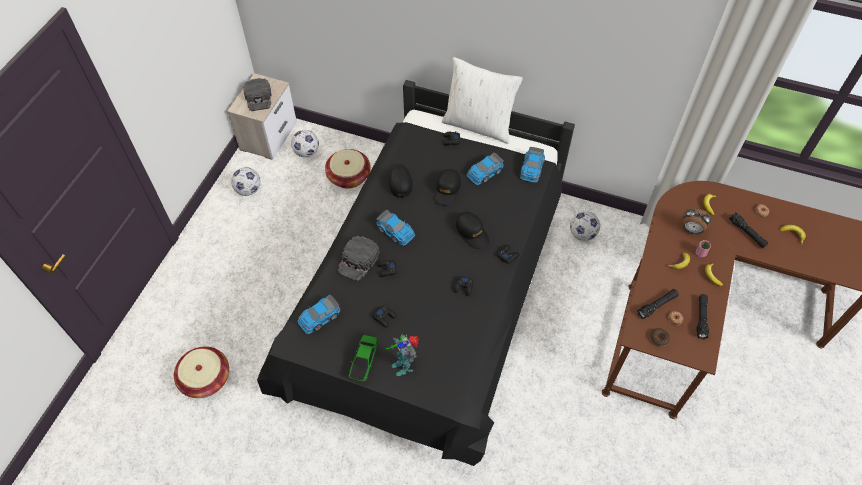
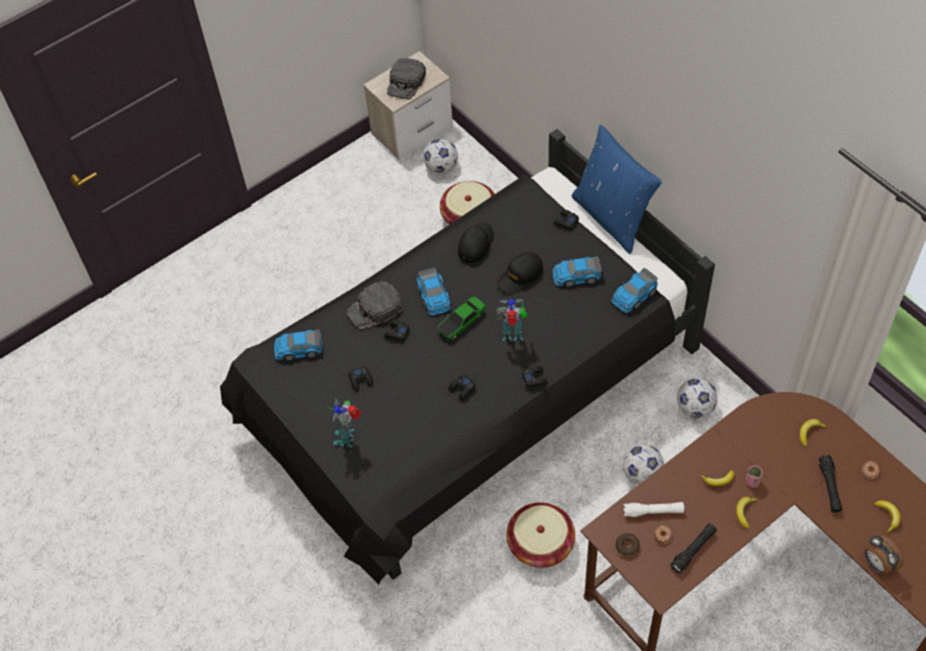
camera: 35 degrees right, 0 degrees up
basket [174,346,229,398] -> basket moved to [506,502,575,568]
football [231,167,260,196] -> football moved to [622,444,664,485]
toy car [348,335,378,382] -> toy car moved to [437,296,486,340]
white pillow [442,57,523,144] -> blue pillow [572,125,662,254]
black cap [456,211,489,249] -> toy robot [497,299,528,341]
black flashlight [638,289,679,319] -> white flashlight [623,502,684,517]
alarm clock [682,208,711,234] -> alarm clock moved to [865,535,904,574]

